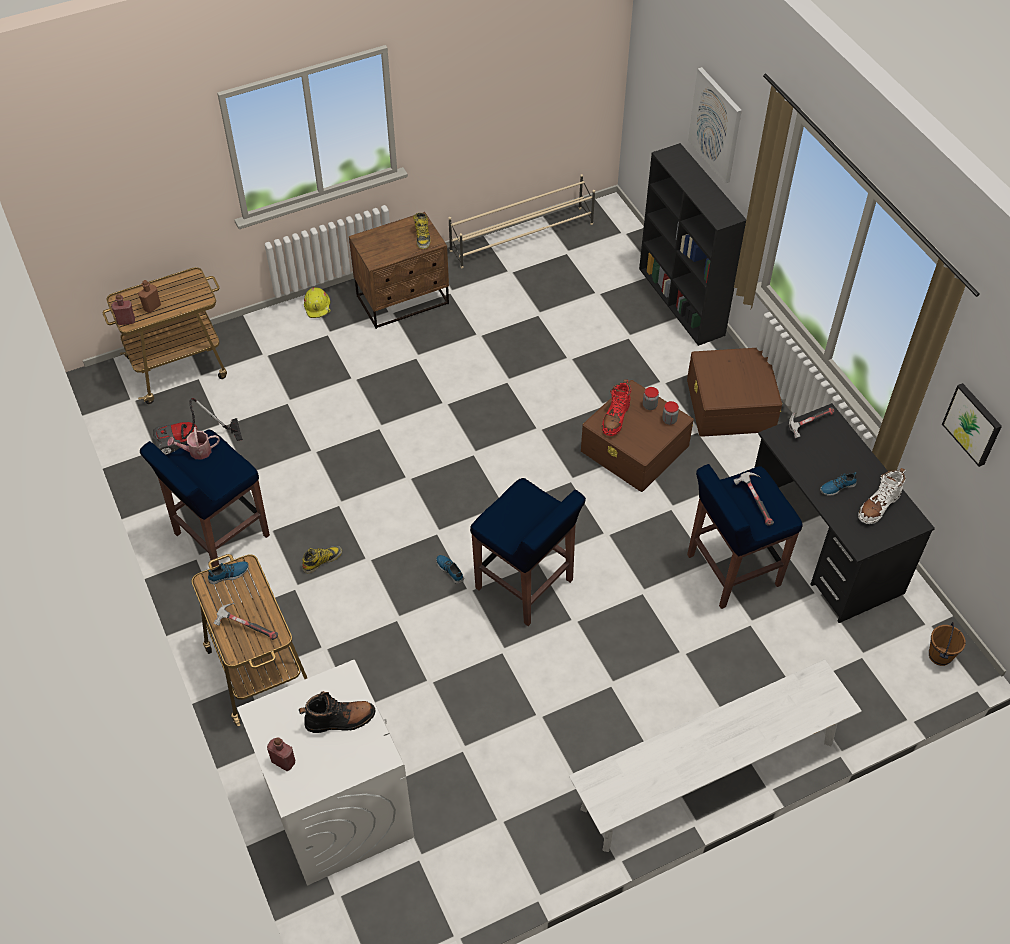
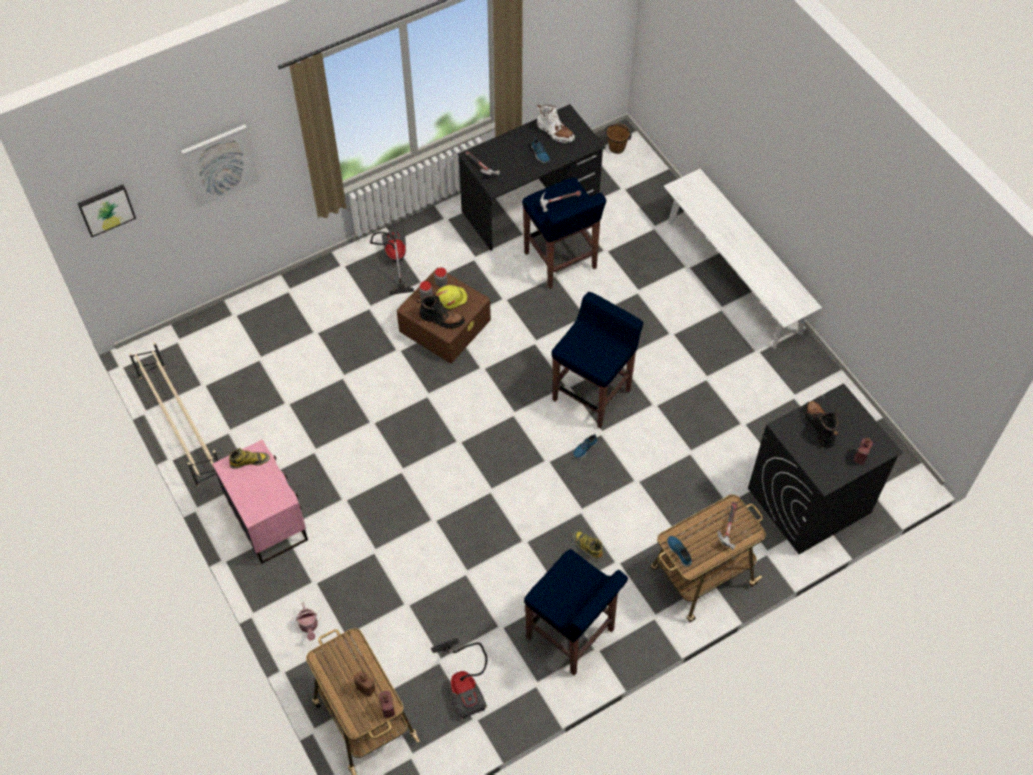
camera: 95 degrees left, 5 degrees up
watering can [167,427,220,460] -> watering can moved to [296,602,318,641]
white washing machine [237,660,414,886] -> black washing machine [748,383,903,554]
yellow hard hat [304,287,331,318] -> yellow hard hat moved to [436,285,467,309]
brown nightstand [349,212,449,329] -> pink nightstand [212,440,308,564]
red boot [602,379,631,436] -> black boot [417,295,465,328]
black bookcase [639,143,746,346] -> none
brown storage box [687,348,782,437] -> vacuum cleaner [370,230,414,295]
picture [942,383,1002,467] -> picture moved to [77,184,136,237]

